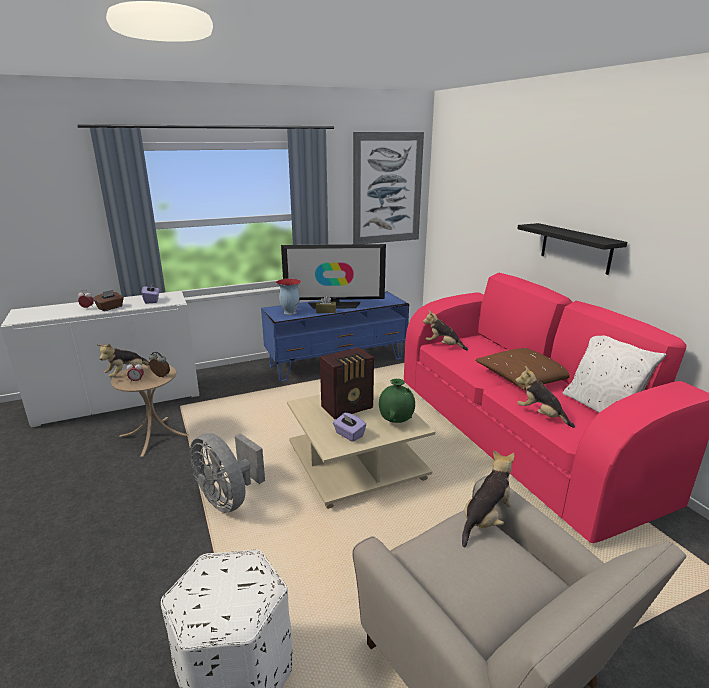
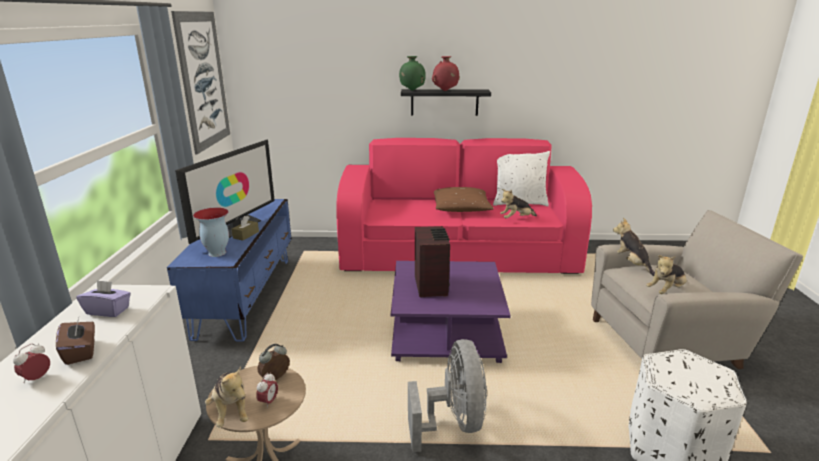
camera: 65 degrees left, 0 degrees up
grey fan [190,433,265,513] -> grey fan turned 75 degrees counterclockwise [408,339,487,452]
beige coffee table [287,382,435,509] -> purple coffee table [391,261,511,363]
purple tissue box [333,413,366,442] -> none
green vase [379,379,415,423] -> green vase moved to [399,56,426,91]
plush toy [423,310,468,351] -> plush toy moved to [646,255,686,294]
none -> red vase [432,56,460,91]

